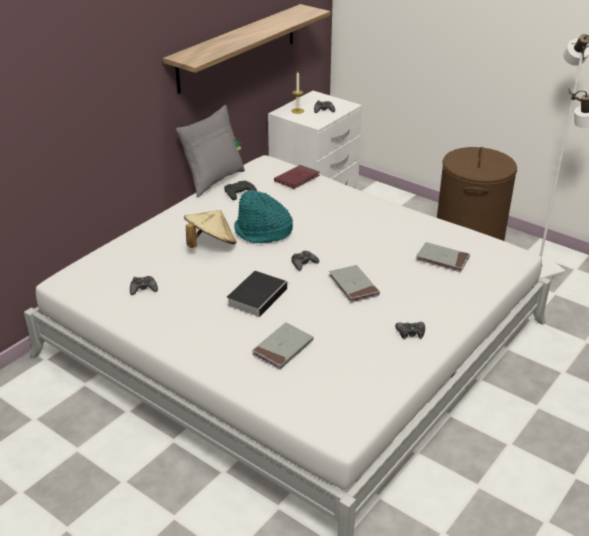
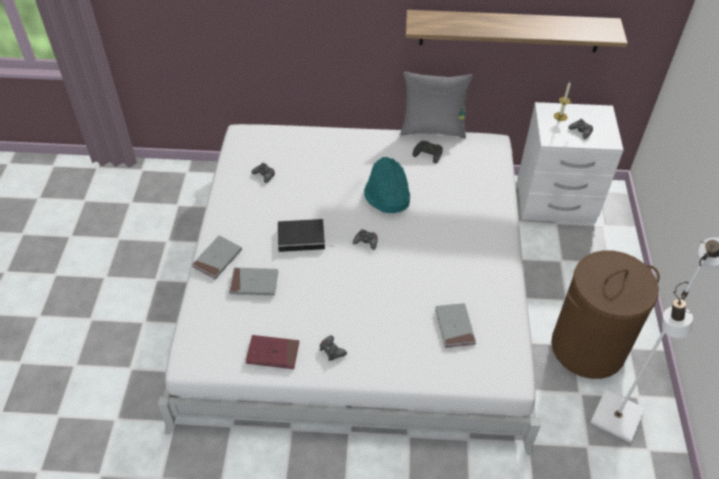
camera: 55 degrees right, 15 degrees up
beige hat [184,210,236,248] -> none
red book [274,165,320,189] -> red book moved to [246,335,299,369]
grey book [329,265,380,303] -> grey book moved to [192,235,242,279]

